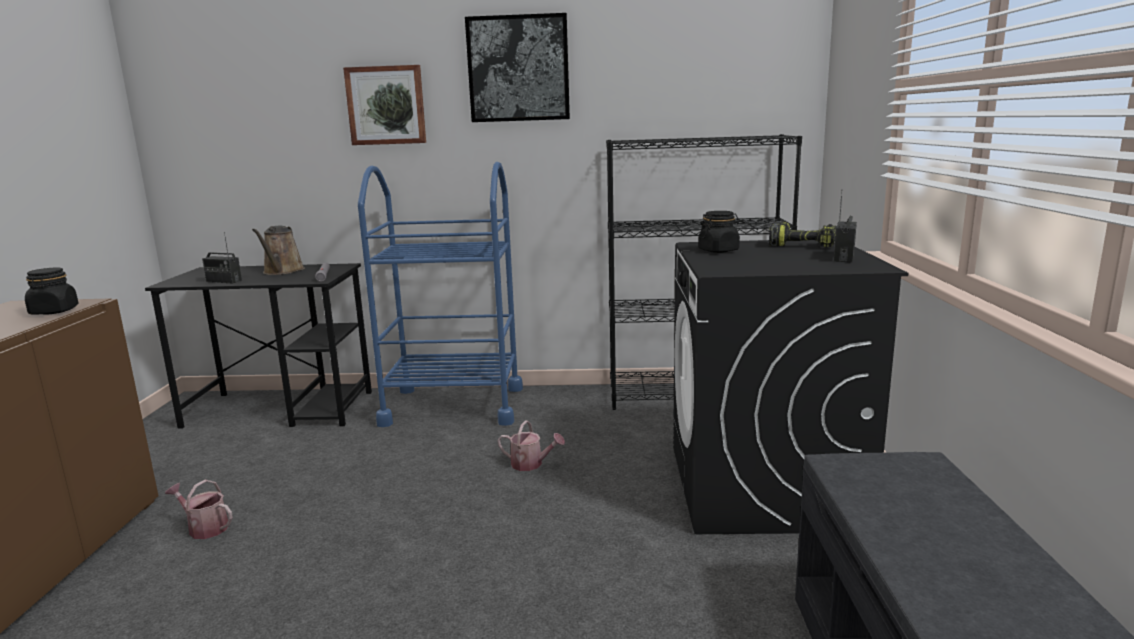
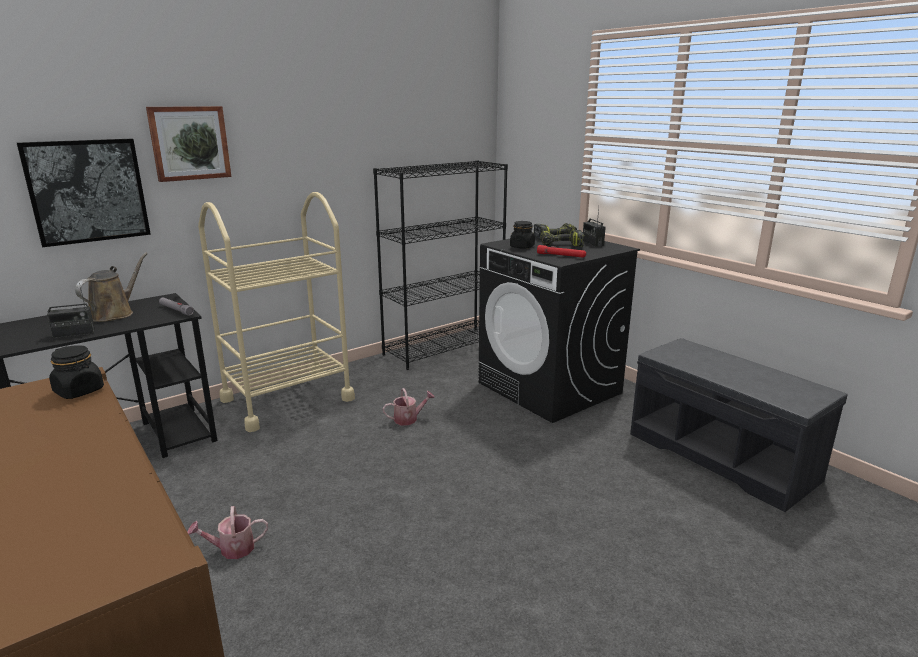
camera: 40 degrees left, 5 degrees up
brown watering can [252,226,305,275] -> brown watering can turned 120 degrees counterclockwise [75,253,147,322]
blue cart [358,162,523,427] -> beige cart [198,192,355,432]
picture [465,13,570,122] -> picture moved to [17,139,151,247]
none -> red flashlight [537,245,586,258]
none -> power drill [540,230,584,247]

